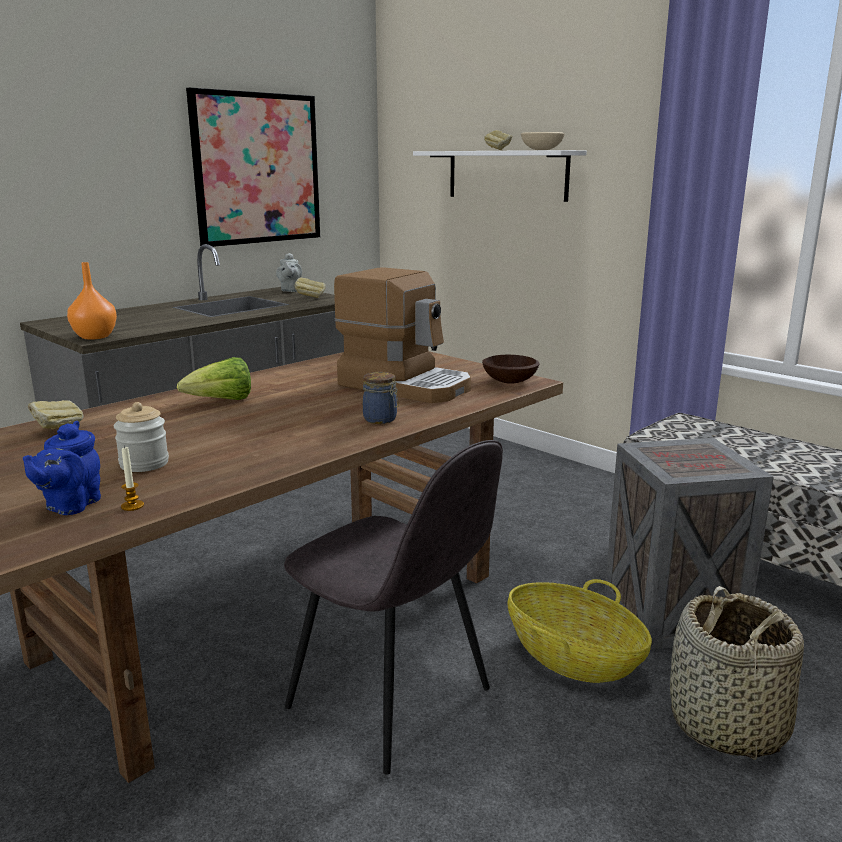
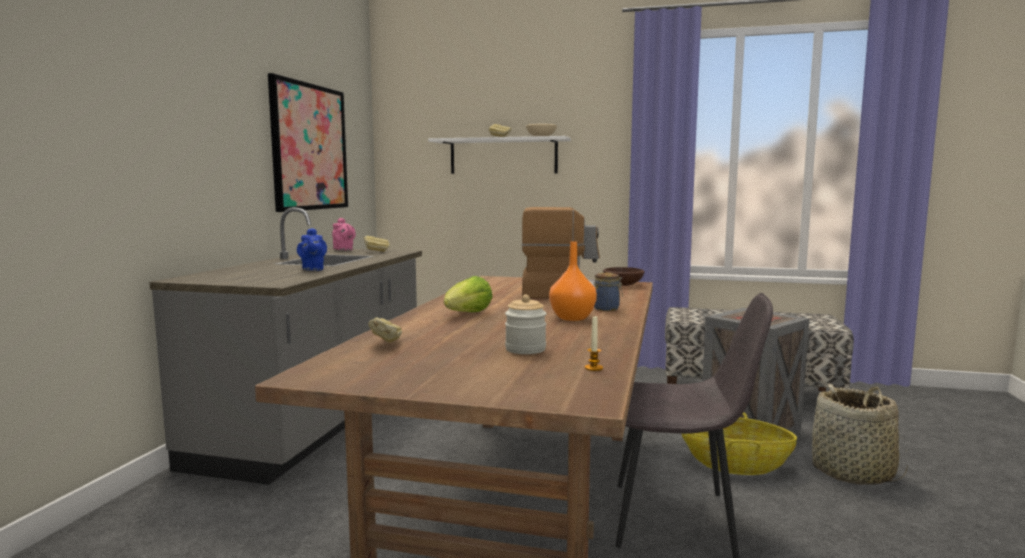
camera: 30 degrees left, 10 degrees down
blue teapot [22,421,101,515] -> blue teapot moved to [297,228,327,271]
orange vase [67,262,117,340] -> orange vase moved to [549,242,597,321]
grey teapot [276,253,302,292] -> pink teapot [332,218,356,250]

